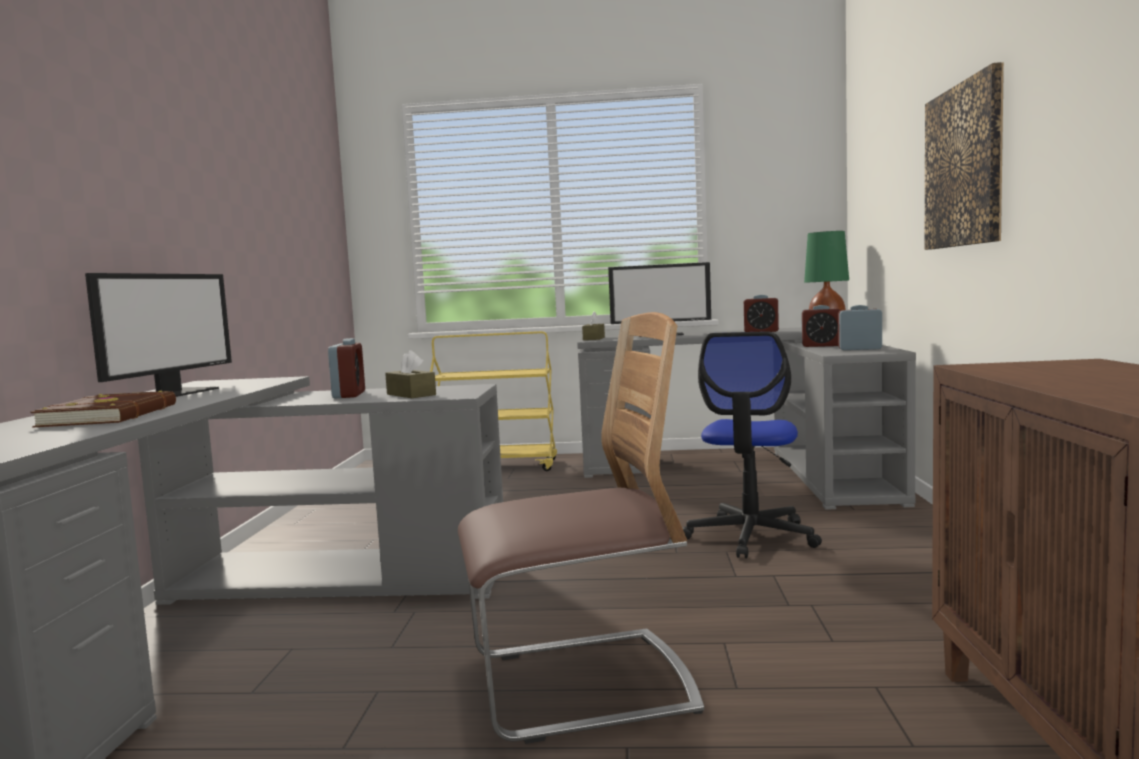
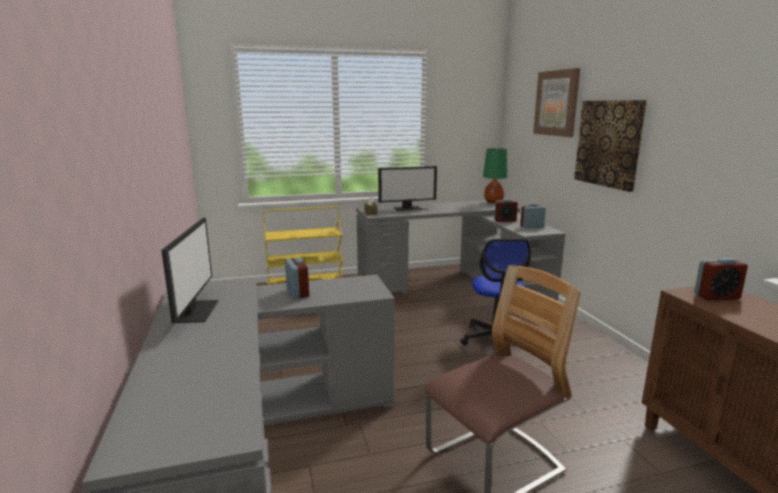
camera: 20 degrees left, 10 degrees up
brown book [31,390,176,428] -> none
brown tissue box [385,350,436,398] -> none
alarm clock [744,295,779,332] -> alarm clock moved to [694,257,748,300]
none -> picture [533,68,580,137]

